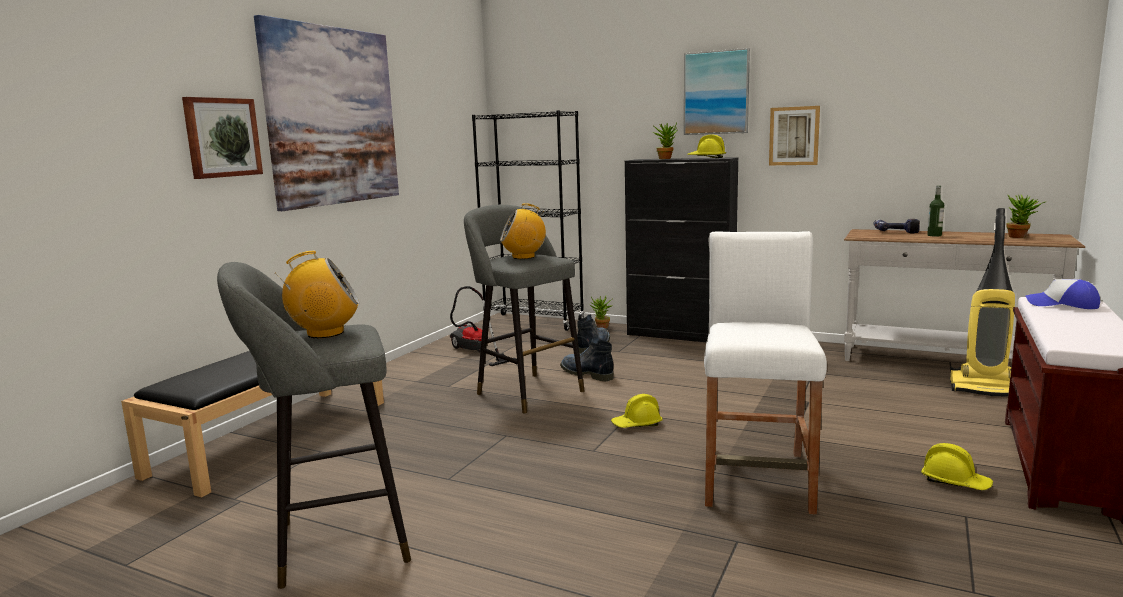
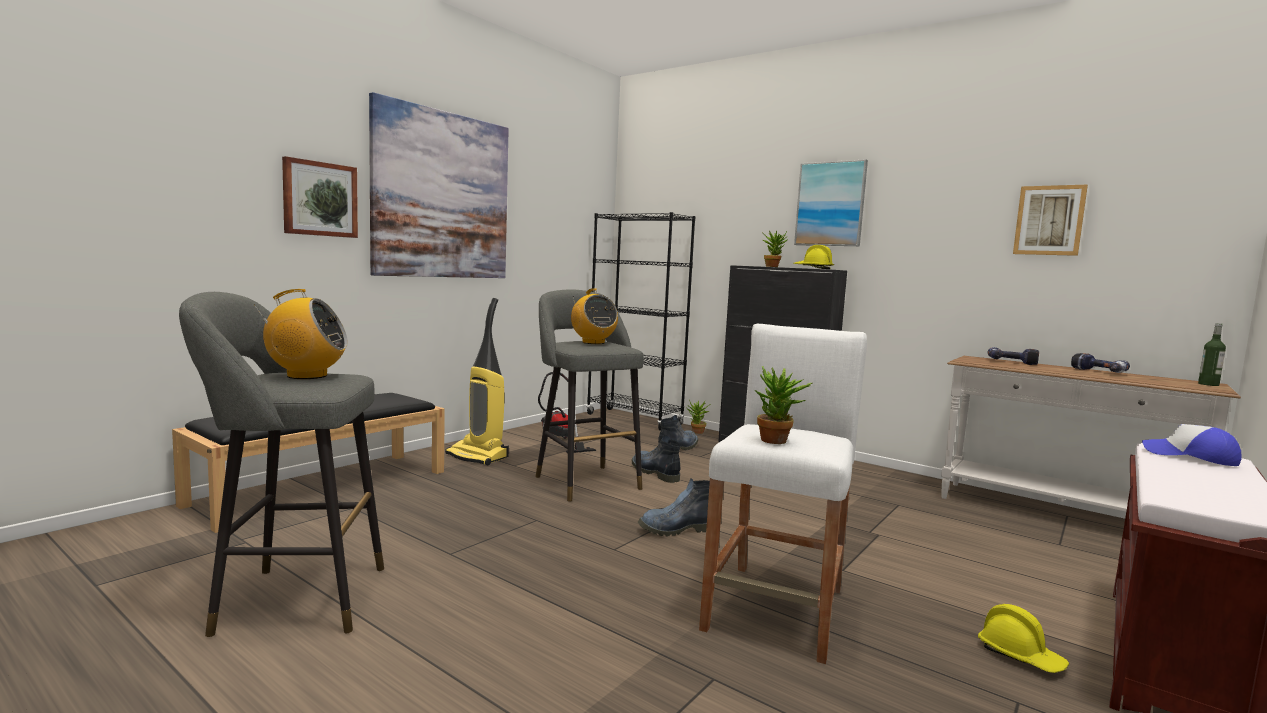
camera: 10 degrees right, 5 degrees down
radio [500,203,546,259] -> radio turned 120 degrees counterclockwise [571,288,618,344]
yellow hard hat [611,394,662,428] -> boot [638,478,710,536]
picture [769,106,820,165] -> picture moved to [1013,185,1088,256]
bottle [927,185,944,237] -> bottle moved to [1198,323,1226,386]
vacuum cleaner [950,208,1015,396] -> vacuum cleaner moved to [445,298,509,465]
potted plant [1007,195,1045,238] -> potted plant moved to [755,366,812,444]
none -> power drill [1071,353,1130,373]

